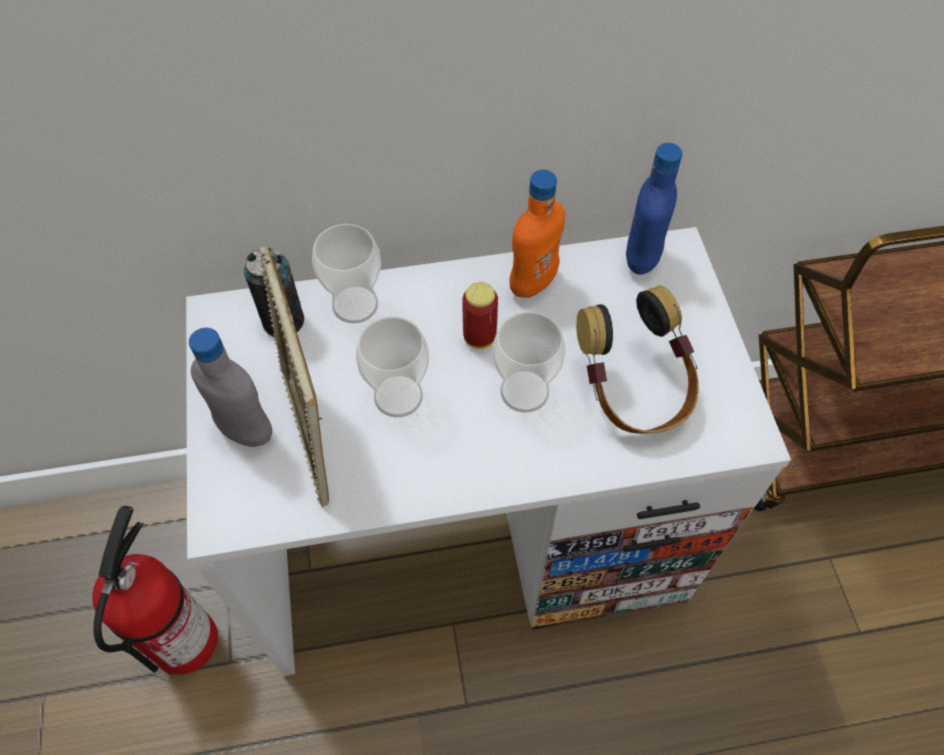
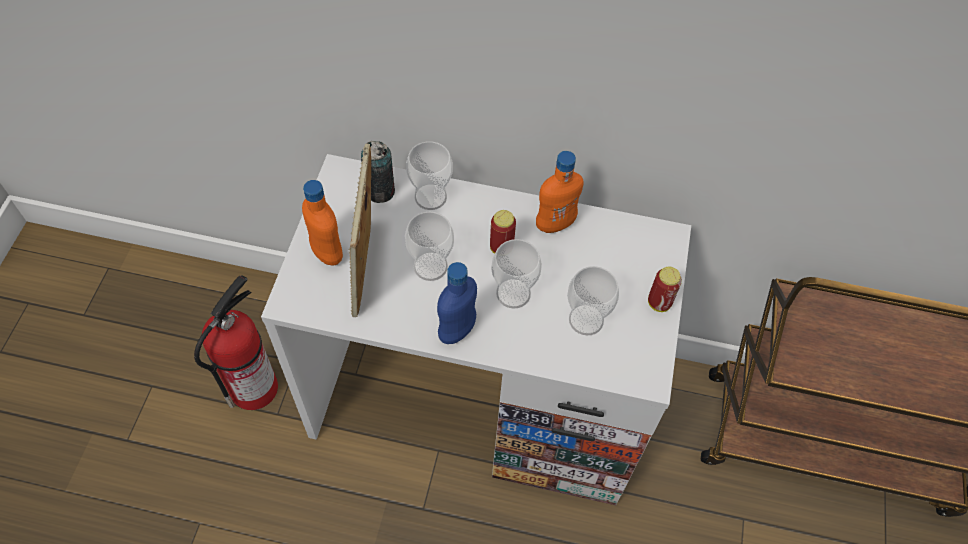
camera: 20 degrees right, 0 degrees up
grey bottle [189,328,272,447] -> orange bottle [302,180,343,266]
headphones [576,285,699,434] -> cup [567,266,619,336]
blue bottle [626,143,683,275] -> blue bottle moved to [437,262,477,344]
none -> can [648,267,682,312]

